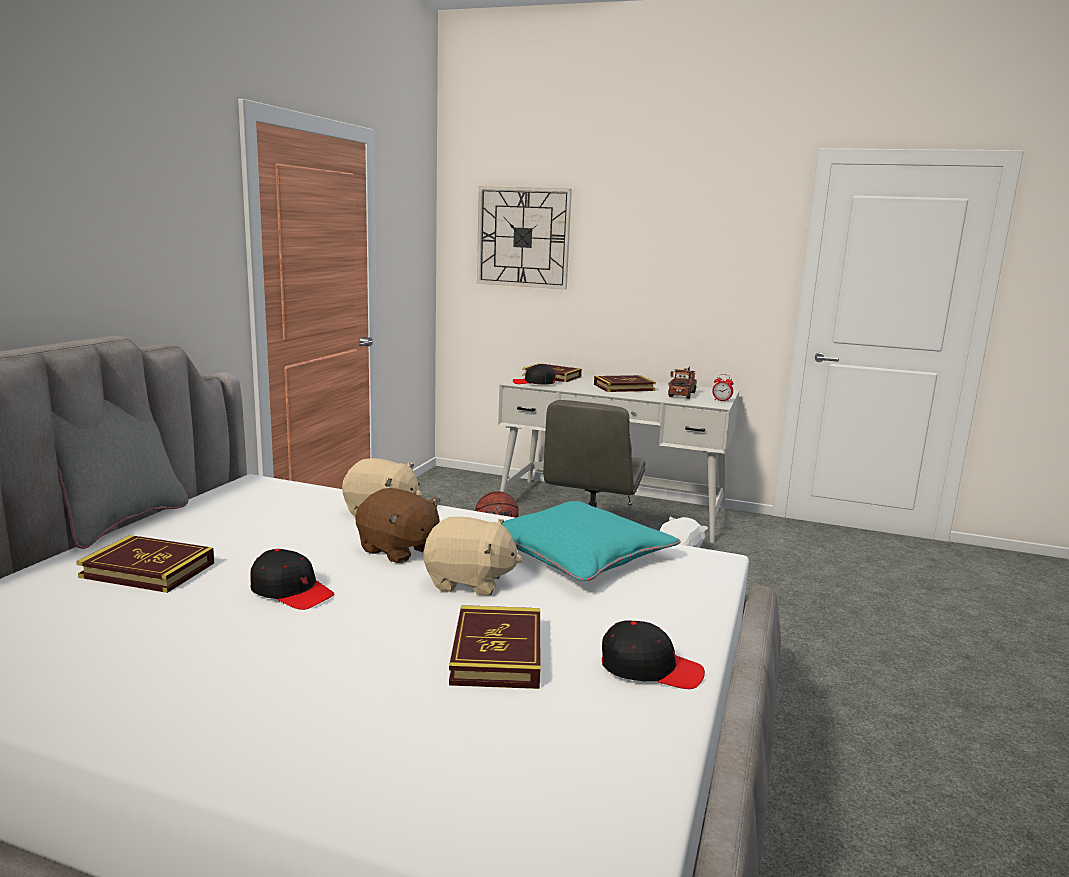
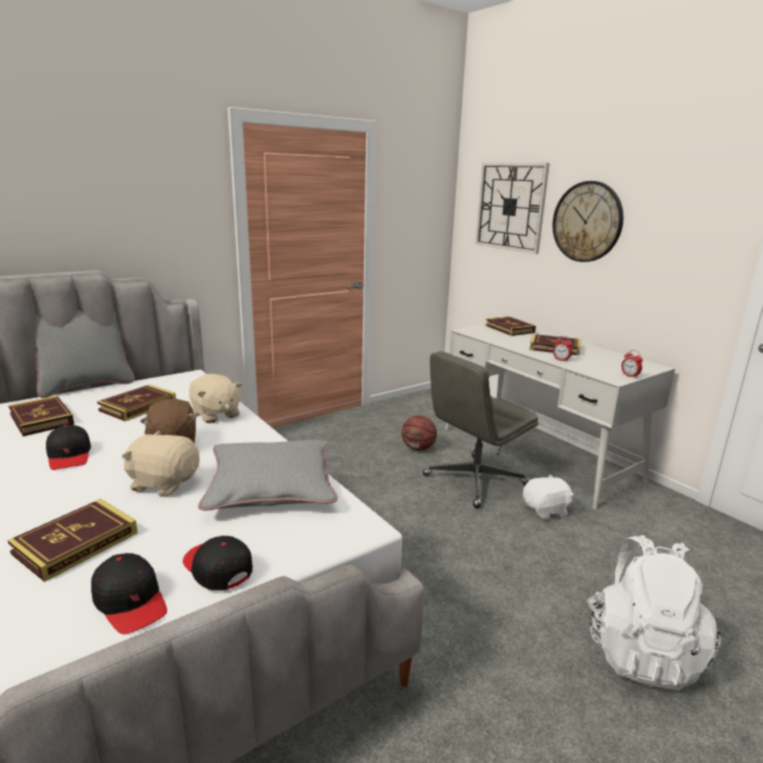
camera: 35 degrees right, 5 degrees up
beige plush toy [424,517,522,596] -> beige plush toy turned 150 degrees clockwise [122,431,199,497]
turquoise pillow [503,501,680,581] -> grey pillow [198,440,338,511]
black cap [513,364,556,384] -> black cap moved to [183,536,253,590]
toy truck [668,367,697,399] -> none
none -> book [97,385,176,421]
none -> wall clock [553,181,623,262]
none -> alarm clock [553,336,573,362]
none -> white backpack [587,535,721,690]

